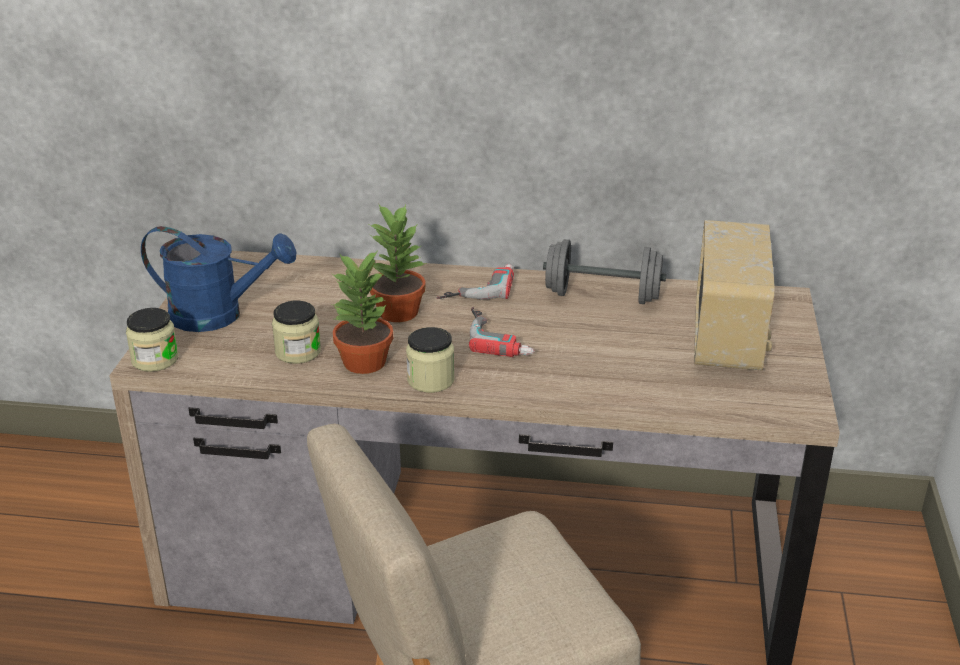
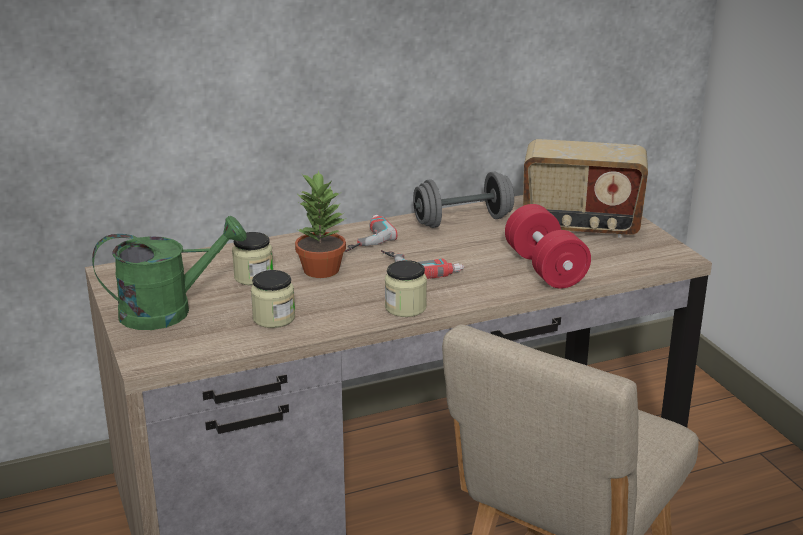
camera: 30 degrees left, 5 degrees down
jar [126,308,178,372] -> jar moved to [232,232,273,286]
blue watering can [141,226,296,332] -> green watering can [92,216,247,330]
potted plant [331,250,393,374] -> none
radio [694,220,775,370] -> radio turned 120 degrees clockwise [523,139,648,238]
none -> red dumbbell [505,204,591,289]

